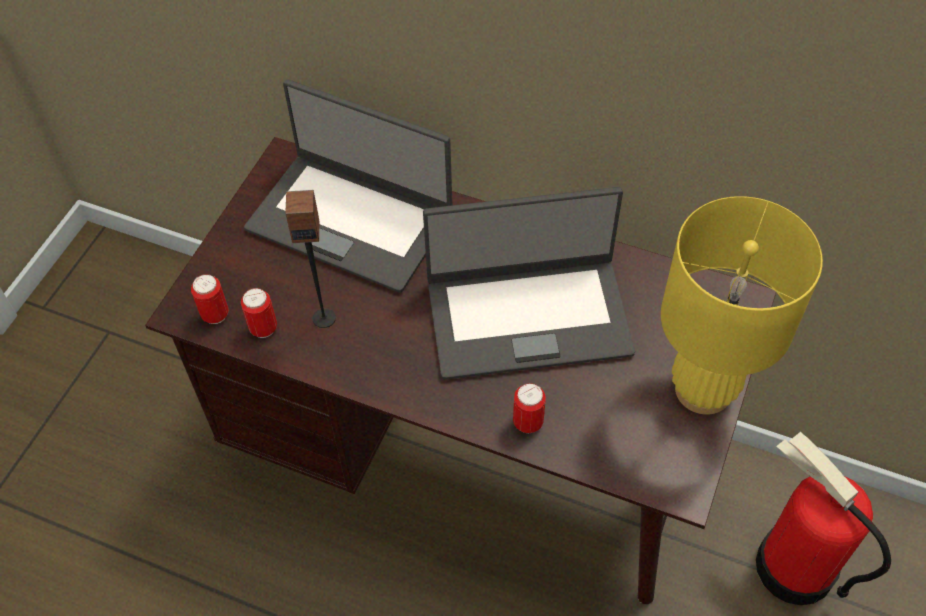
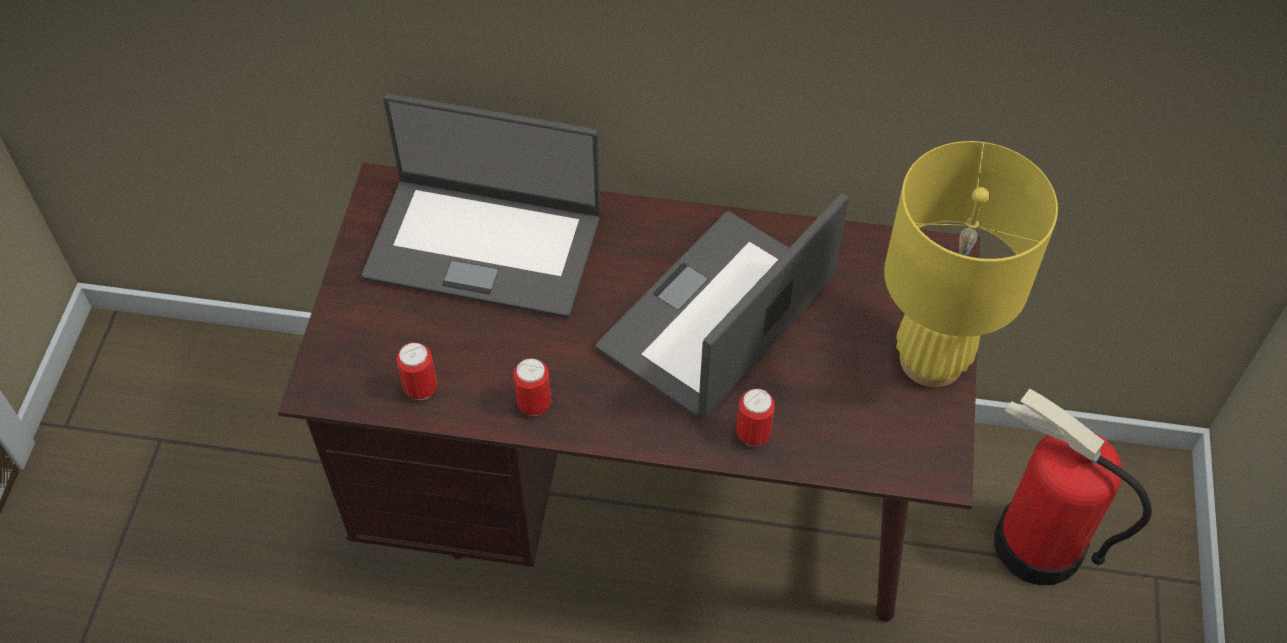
camera: 15 degrees left, 0 degrees up
can [191,274,229,324] -> can moved to [513,358,551,416]
speaker [285,190,336,328] -> none
laptop [423,187,635,379] -> laptop turned 150 degrees clockwise [596,192,848,418]

